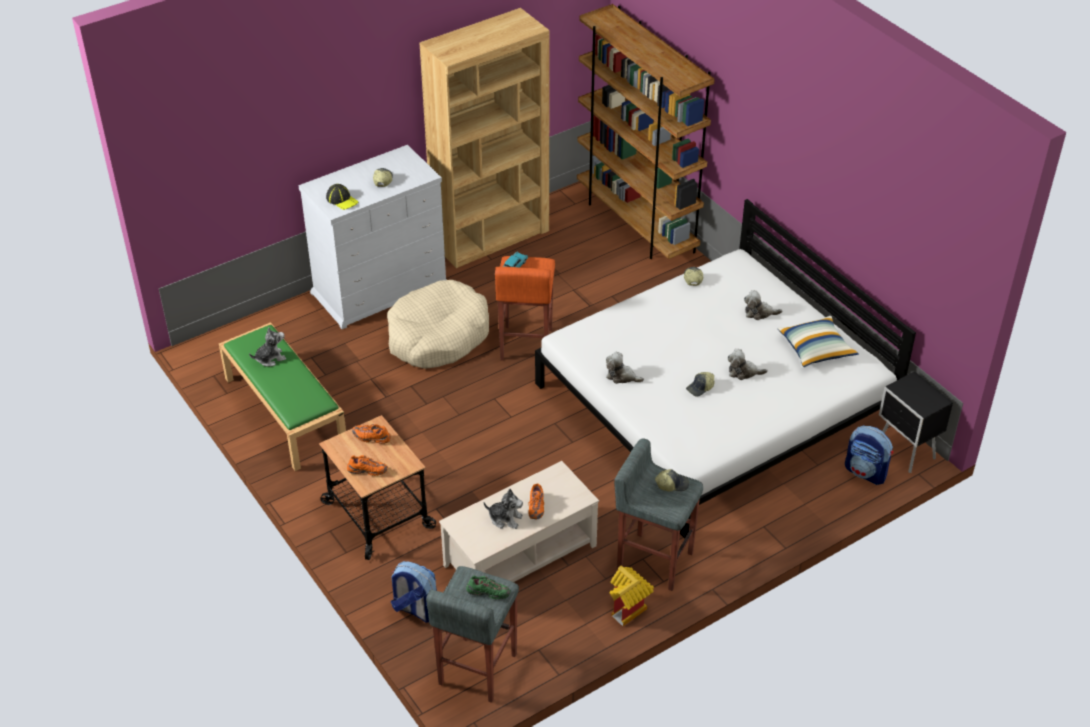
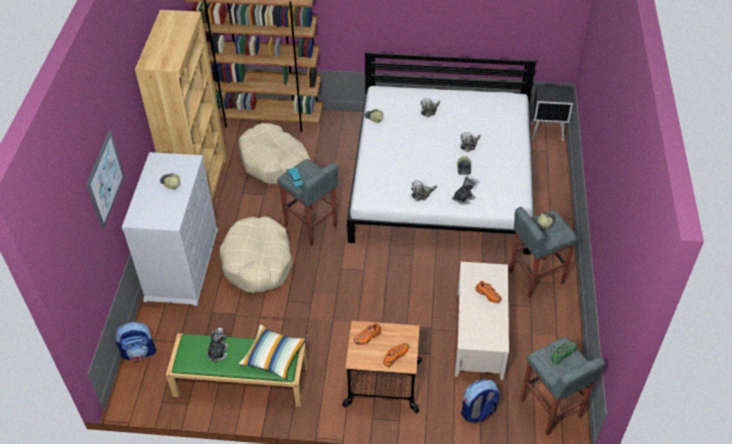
camera: 50 degrees left, 5 degrees up
cap [326,184,358,210] -> none
plush toy [484,489,523,529] -> plush toy moved to [452,176,477,205]
orange stool [495,256,555,361] -> grey stool [277,159,338,246]
toy house [610,566,654,626] -> none
pillow [777,316,859,367] -> pillow moved to [239,325,307,379]
backpack [845,425,893,485] -> backpack moved to [115,322,156,361]
none -> picture [86,131,125,229]
none -> beige dog bed [238,123,311,184]

